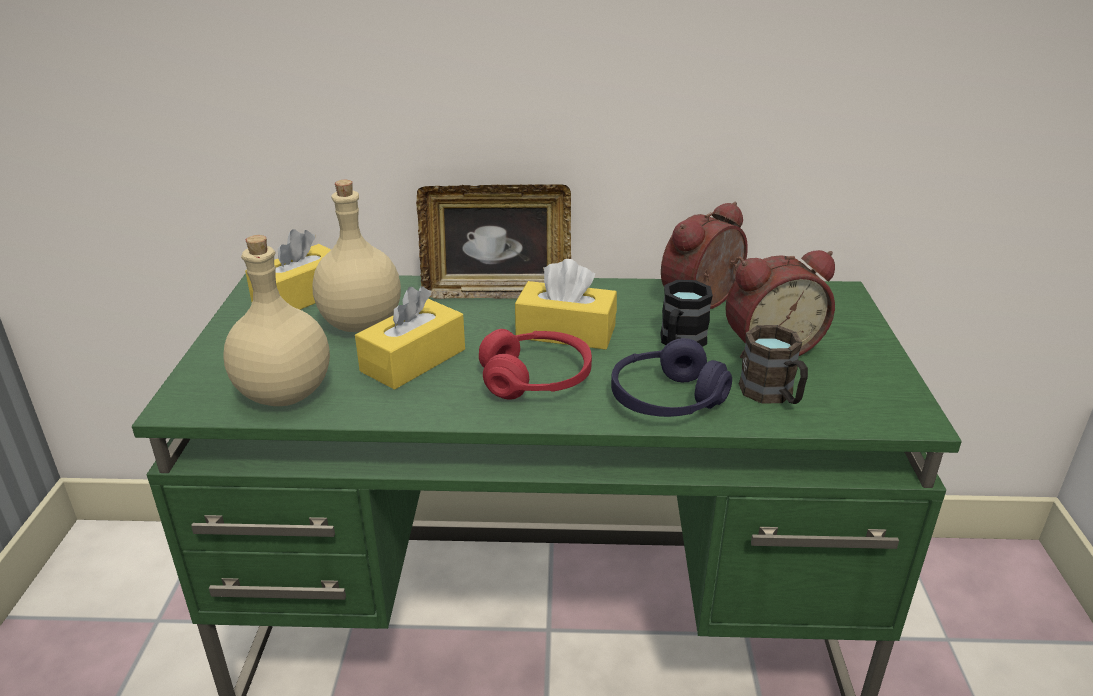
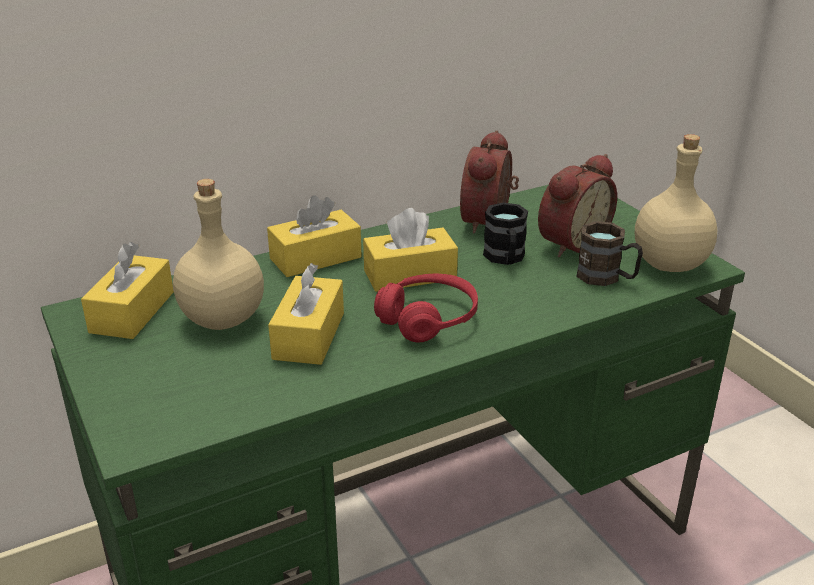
camera: 30 degrees left, 0 degrees up
beige bottle [223,235,330,406] -> beige bottle moved to [635,134,717,272]
picture frame [416,184,571,299] -> yellow tissue box [267,195,362,277]
purple headphones [611,338,732,417] -> none

